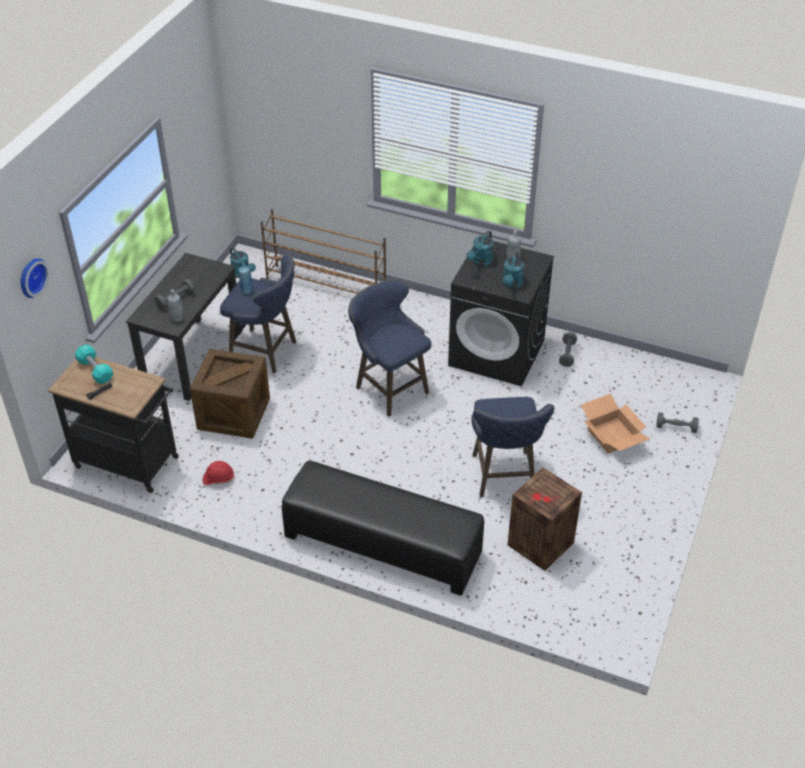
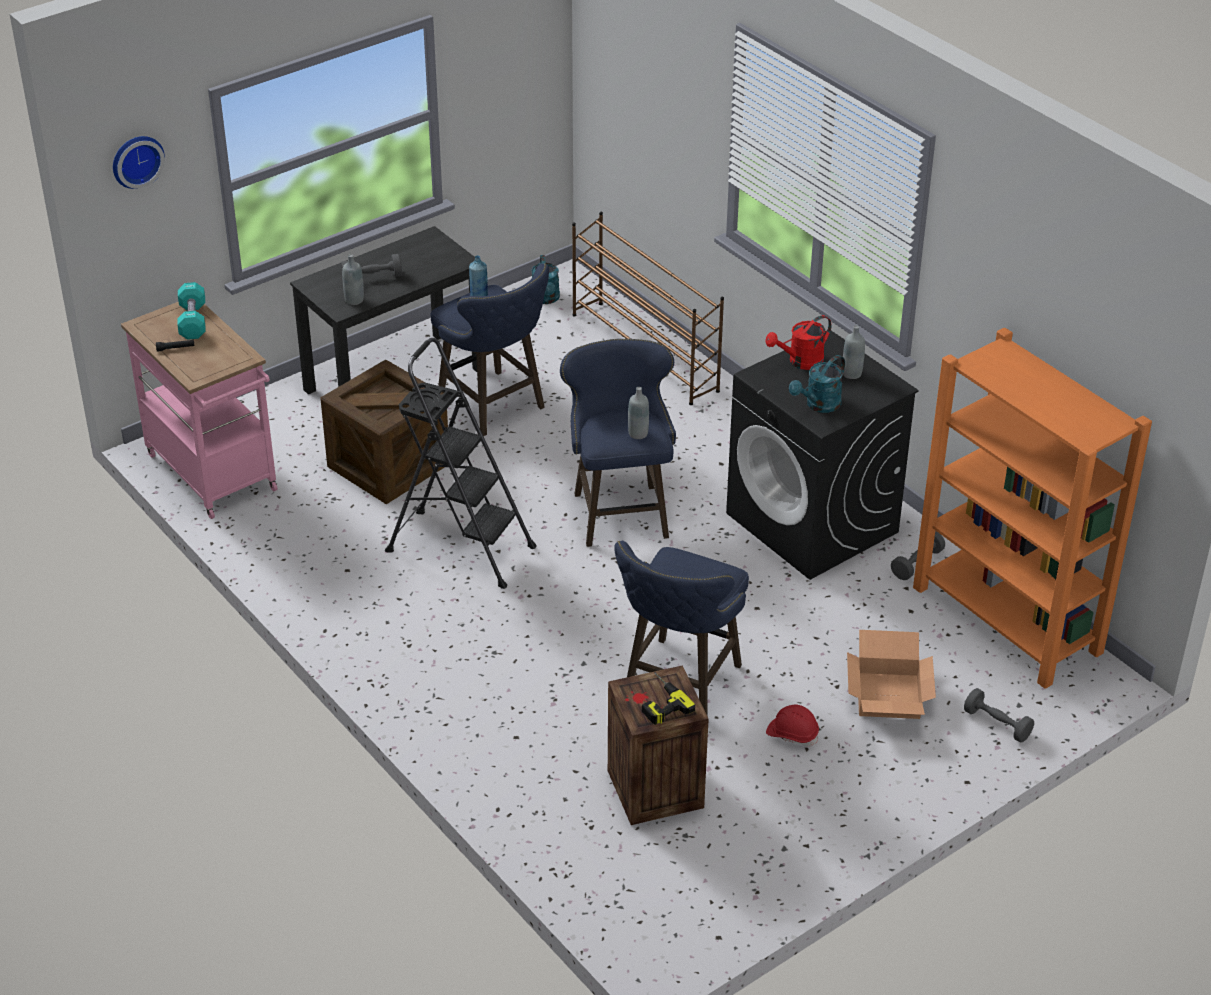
camera: 30 degrees right, 5 degrees down
black cart [48,357,179,493] -> pink cart [121,302,277,519]
red hard hat [203,461,235,485] -> red hard hat moved to [766,704,819,746]
black bench [282,460,484,596] -> none
turquoise watering can [466,231,494,267] -> red watering can [765,315,832,370]
none -> step ladder [385,338,537,589]
none -> grey bottle [628,387,649,439]
none -> power drill [642,672,695,725]
none -> orange bookcase [913,328,1152,689]

